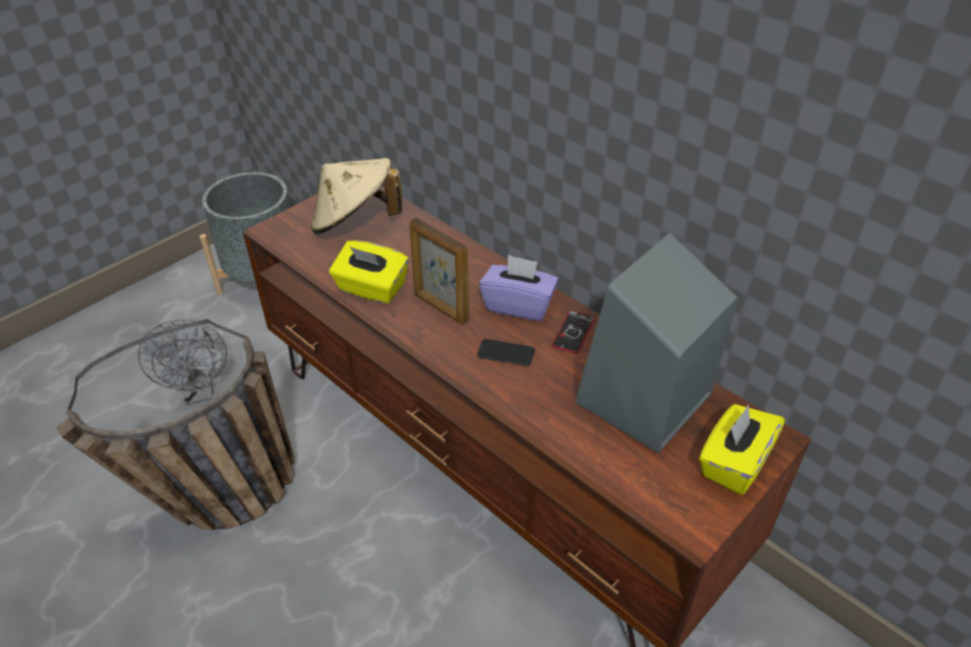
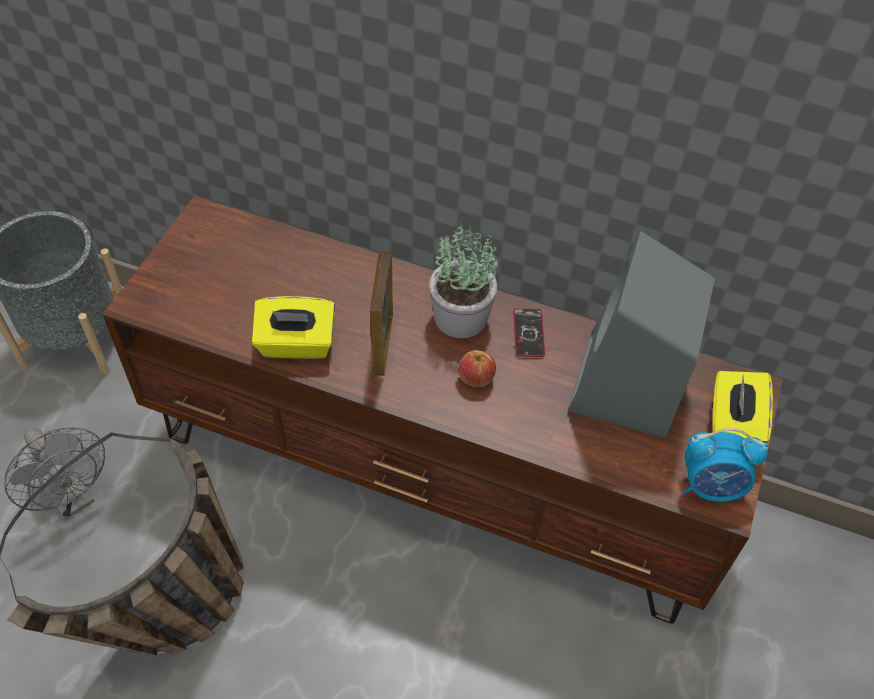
camera: 25 degrees left, 10 degrees up
beige hat [311,158,402,234] -> none
picture frame [409,218,469,325] -> picture frame turned 75 degrees clockwise [370,250,393,376]
phone [477,339,535,366] -> apple [458,350,496,387]
purple tissue box [479,255,559,321] -> potted plant [429,222,498,338]
none -> alarm clock [682,428,768,502]

